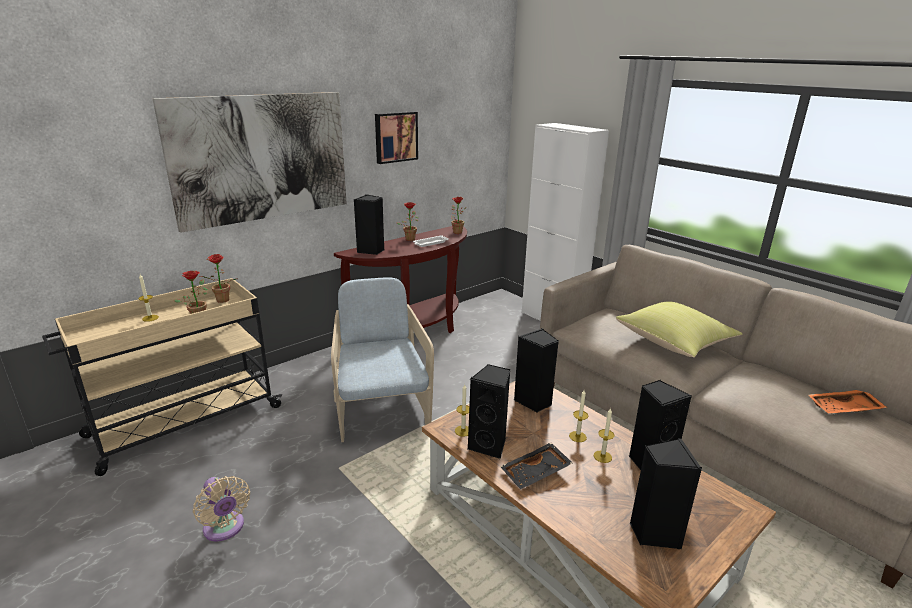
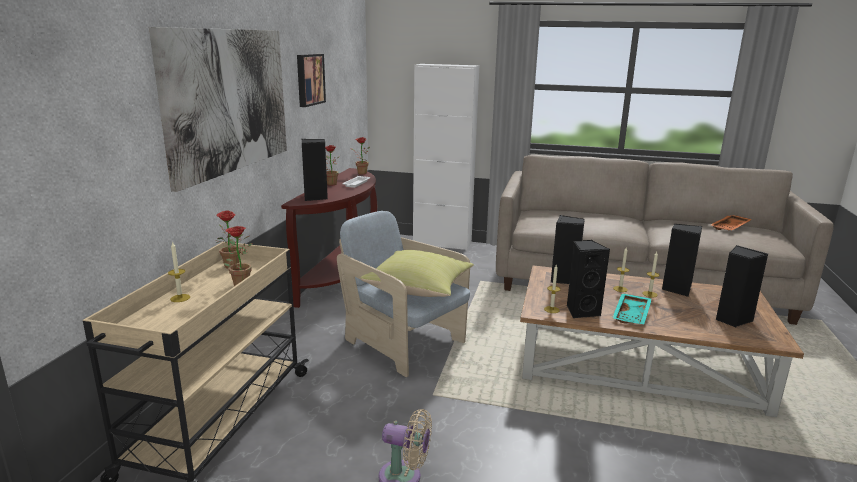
camera: 35 degrees left, 5 degrees down
black tray [500,442,572,489] -> turquoise tray [612,293,652,324]
yellow pillow [616,301,742,357] -> yellow pillow moved to [360,250,474,297]

